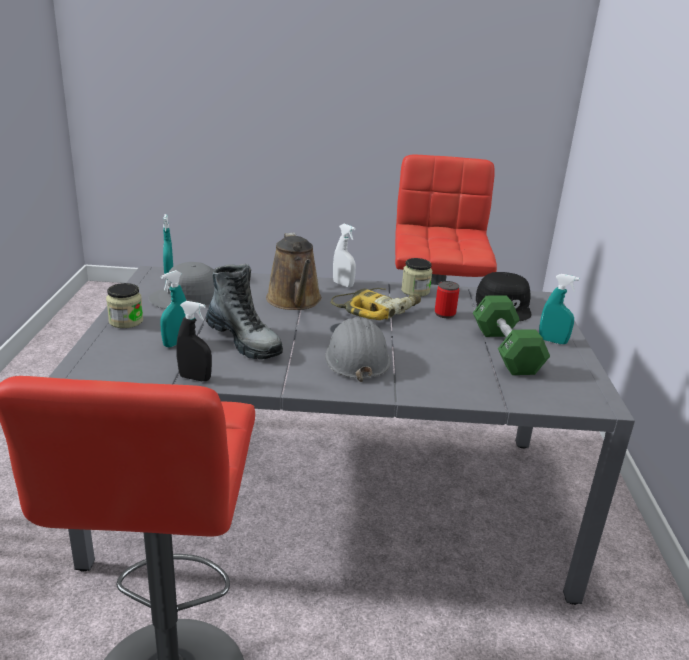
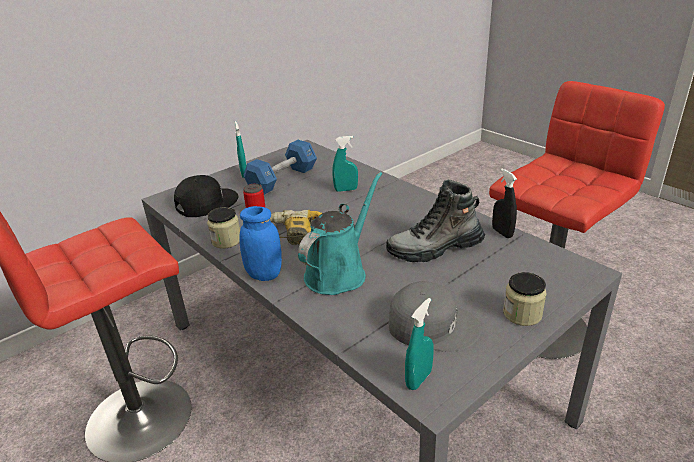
camera: 130 degrees left, 5 degrees up
turquoise spray bottle [160,270,186,347] -> turquoise spray bottle moved to [332,136,358,192]
boot [206,264,283,359] -> boot turned 105 degrees counterclockwise [386,179,485,262]
brown watering can [266,232,322,310] -> turquoise watering can [298,172,382,295]
grey hard hat [325,317,391,382] -> none
white spray bottle [333,224,356,288] -> blue jar [239,206,282,281]
green dumbbell [473,296,550,375] -> blue dumbbell [243,140,317,195]

